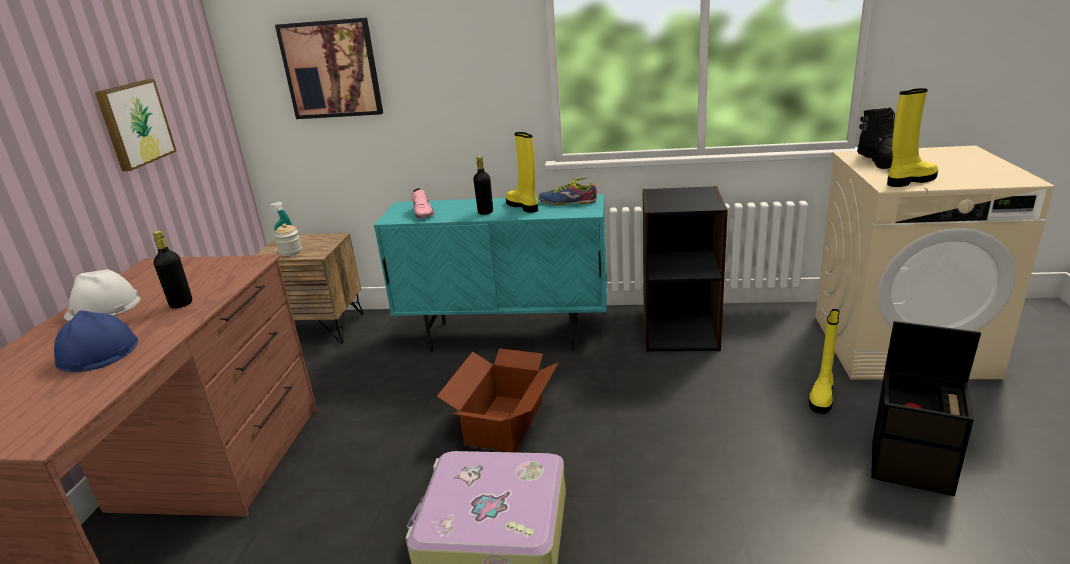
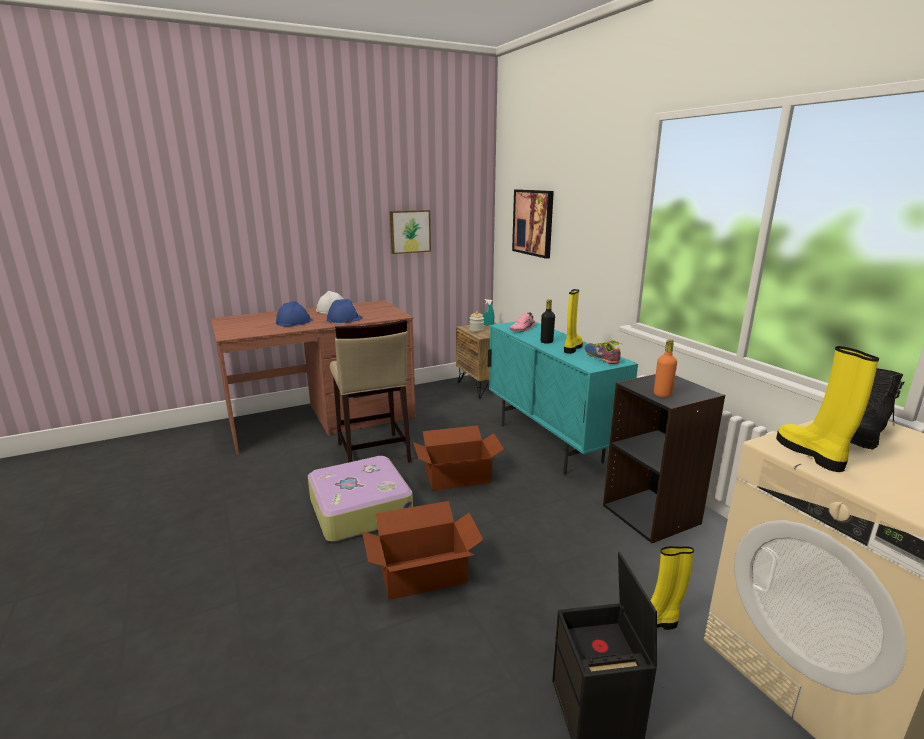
camera: 55 degrees right, 5 degrees down
black bottle [153,231,192,309] -> blue hard hat [327,299,363,323]
yellow boot [887,88,938,187] -> yellow boot turned 135 degrees counterclockwise [776,346,879,472]
none -> beige stool [330,320,411,463]
none -> cardboard box [362,501,484,600]
none -> orange bottle [654,339,677,397]

